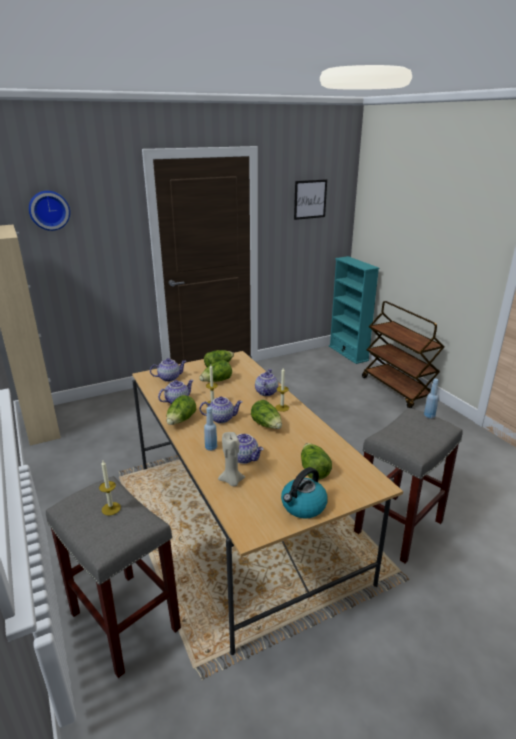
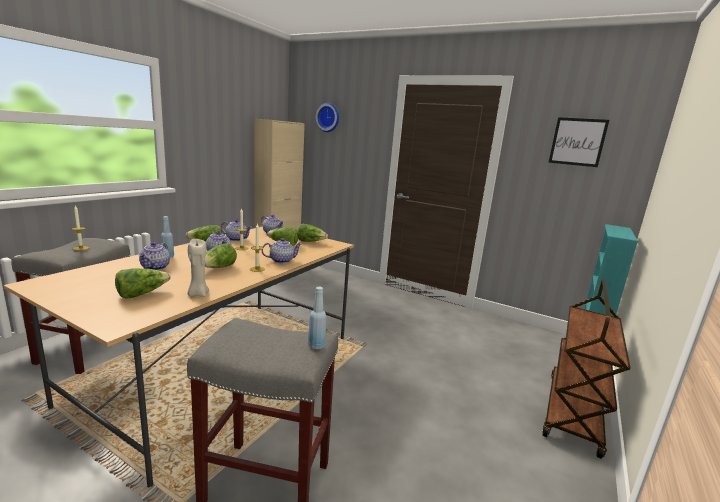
camera: 55 degrees right, 10 degrees down
beige candle [218,432,245,486] -> beige candle moved to [188,239,209,297]
kettle [281,467,328,519] -> none

